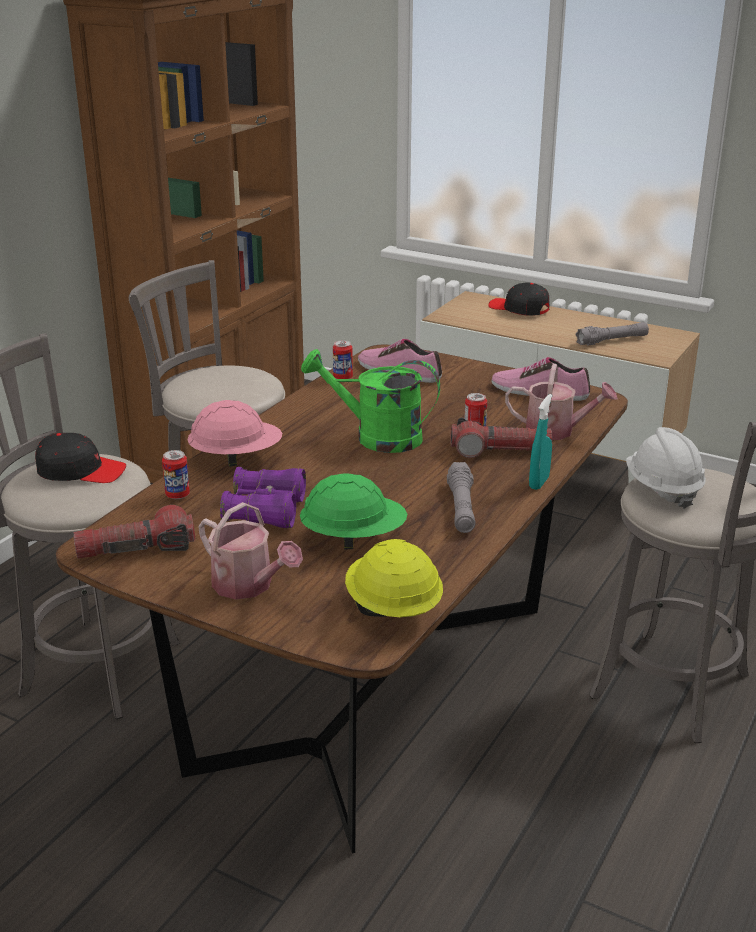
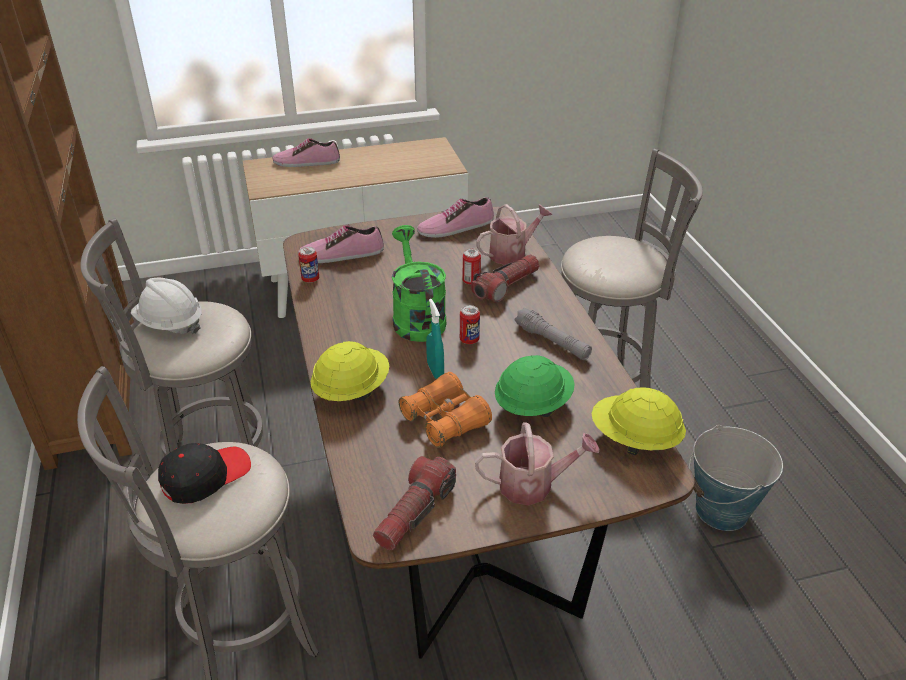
camera: 45 degrees left, 10 degrees up
can [162,450,190,499] -> can moved to [460,305,480,344]
pink hard hat [187,400,282,467] -> yellow hard hat [311,341,389,401]
purple binoculars [220,467,306,529] -> orange binoculars [399,372,492,448]
green watering can [301,349,440,453] -> green watering can turned 105 degrees clockwise [392,225,446,342]
black cap [489,283,550,316] -> shoe [272,138,340,167]
turquoise spray bottle [529,394,552,490] -> turquoise spray bottle moved to [426,299,444,379]
grey flashlight [575,322,649,345] -> none
white hard hat [626,427,706,509] -> white hard hat moved to [131,278,202,334]
none -> bucket [689,425,783,531]

